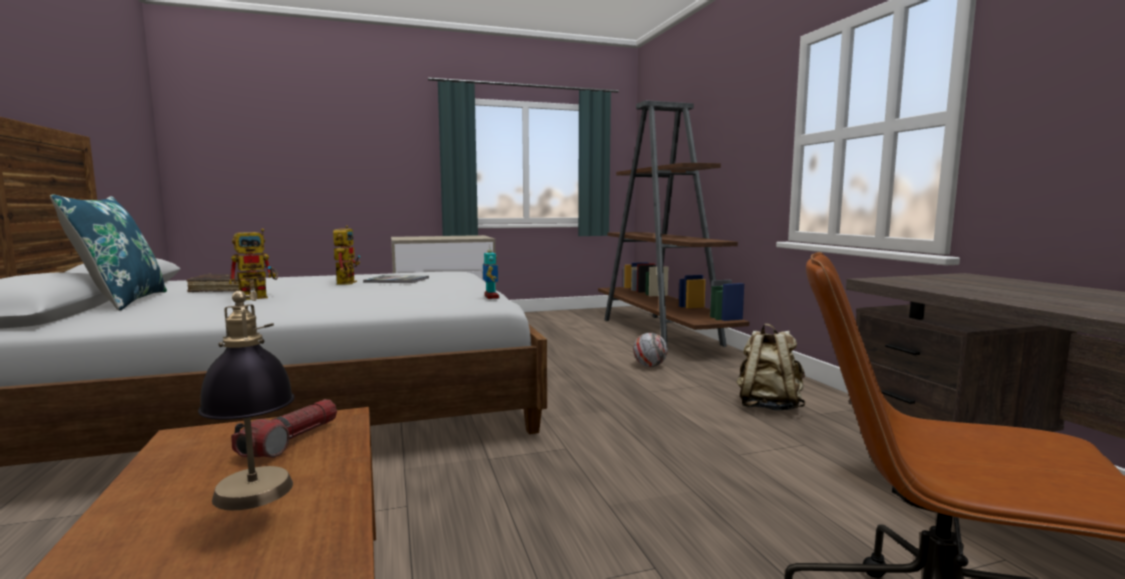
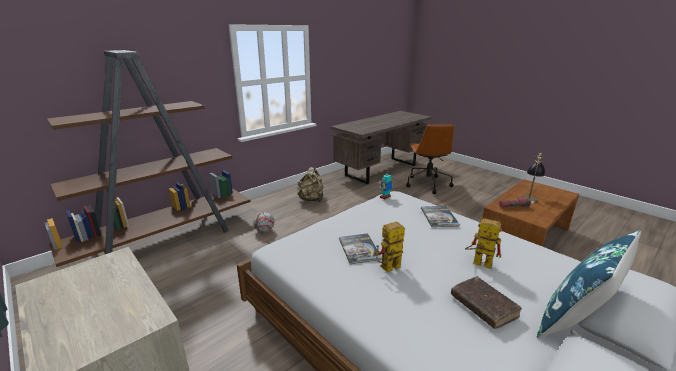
camera: 115 degrees left, 15 degrees up
none -> book [421,206,460,227]

